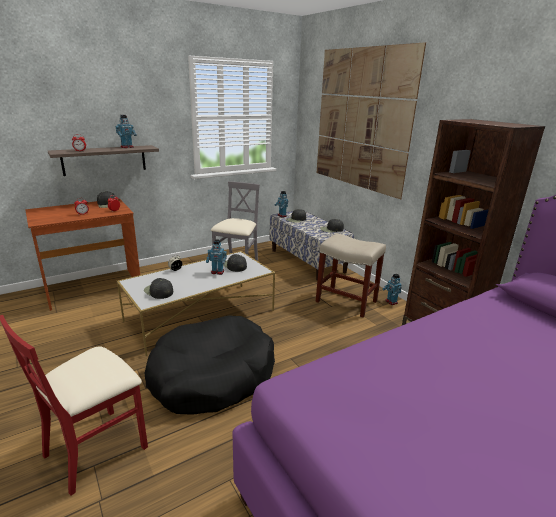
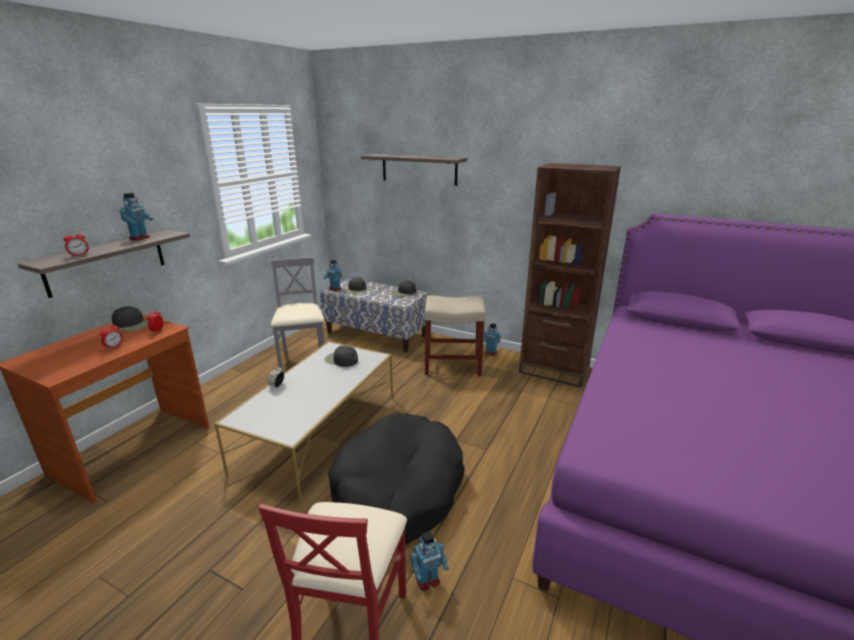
camera: 30 degrees left, 0 degrees up
black cap [144,278,173,299] -> none
toy robot [206,239,227,275] -> toy robot moved to [410,531,449,591]
picture [317,42,426,199] -> shelf [361,154,467,186]

